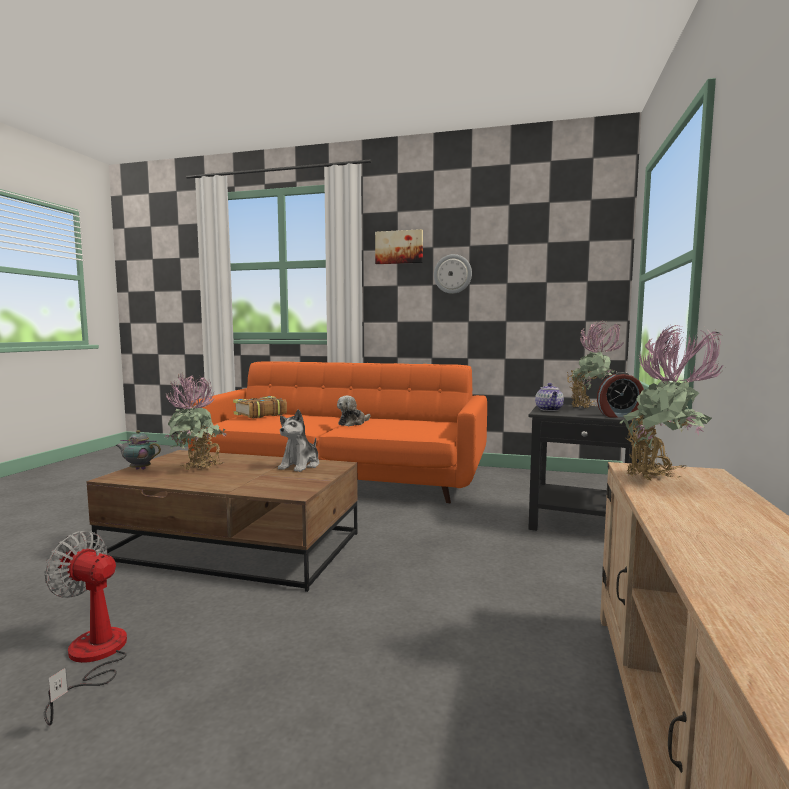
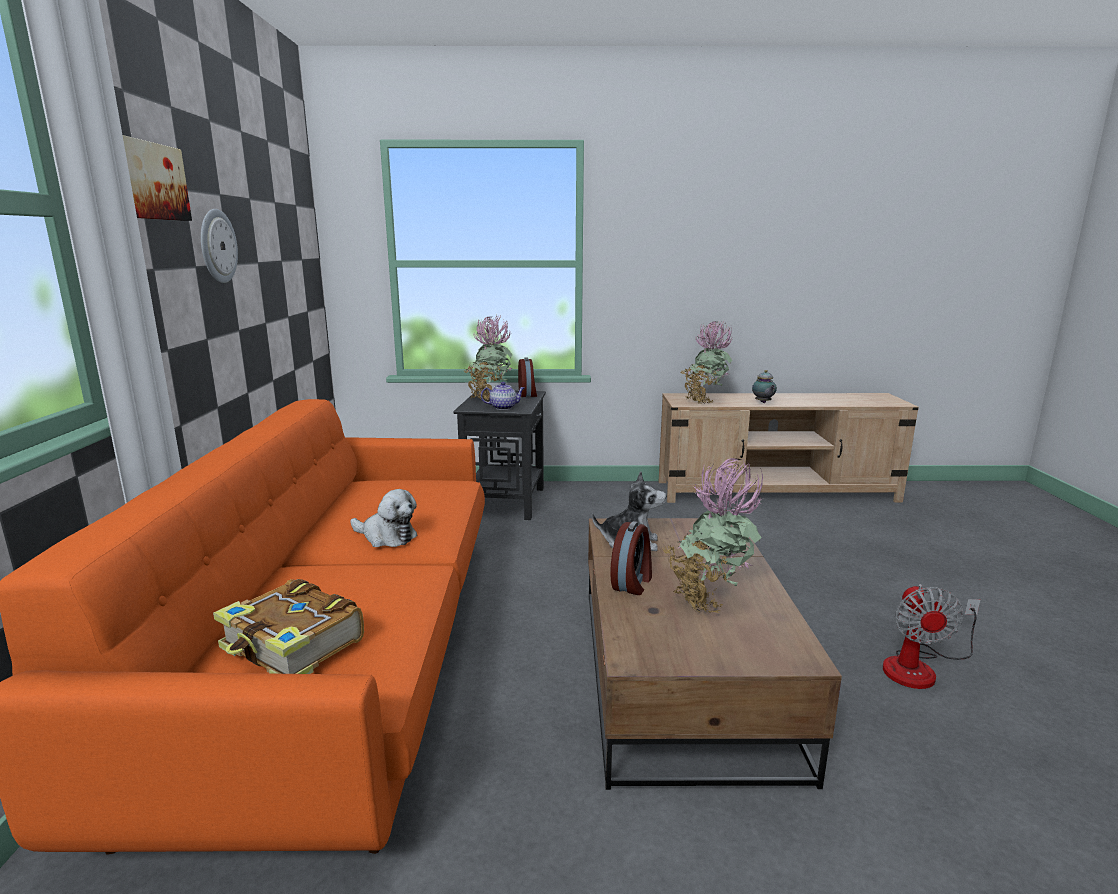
camera: 105 degrees left, 10 degrees up
teapot [116,430,161,470] -> teapot moved to [752,370,777,403]
none -> alarm clock [610,521,652,595]

